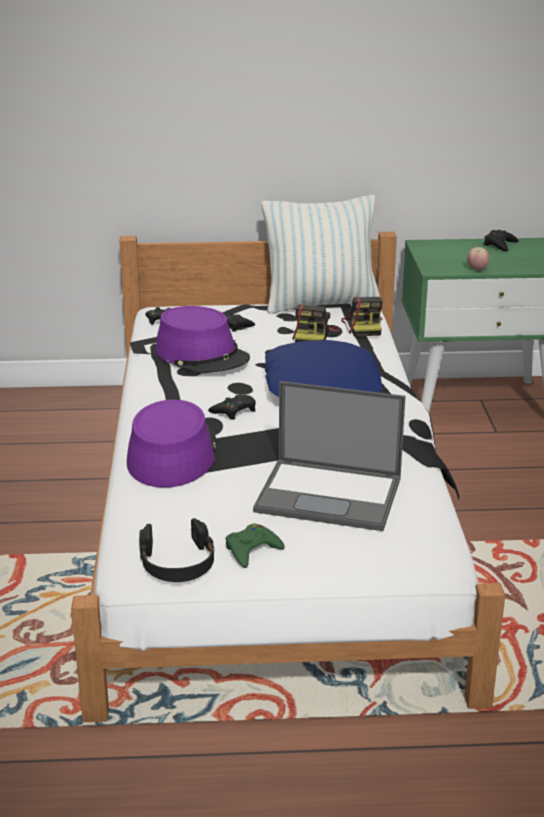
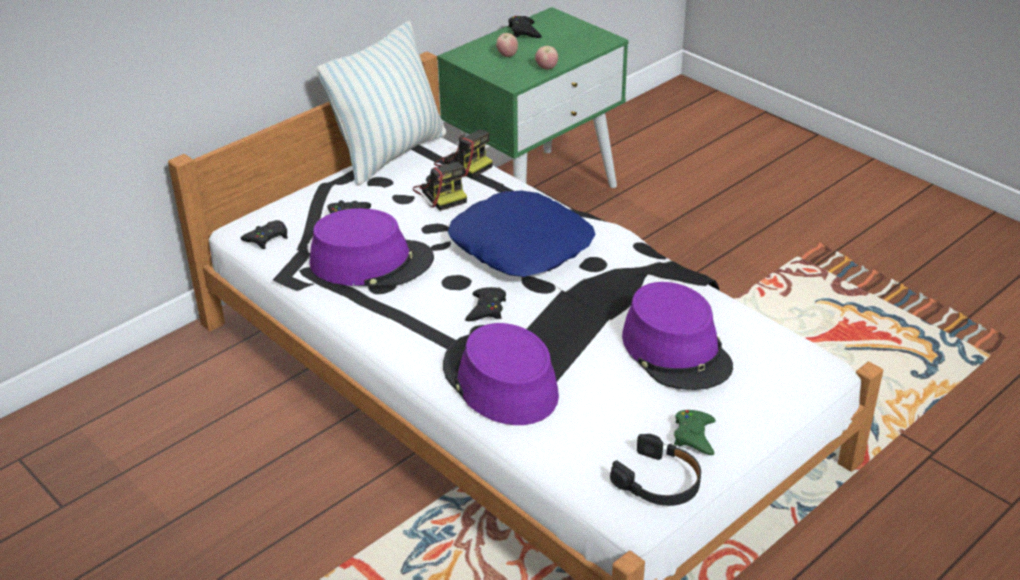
camera: 40 degrees left, 10 degrees up
laptop [253,381,406,531] -> purple hat [622,282,733,390]
none -> apple [496,33,518,57]

